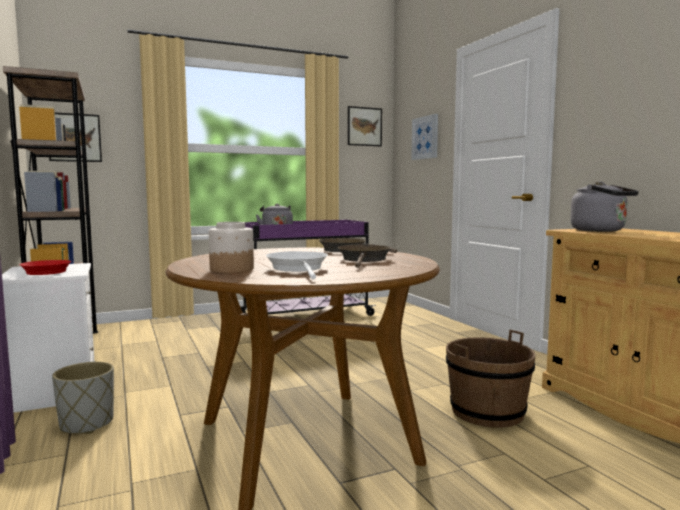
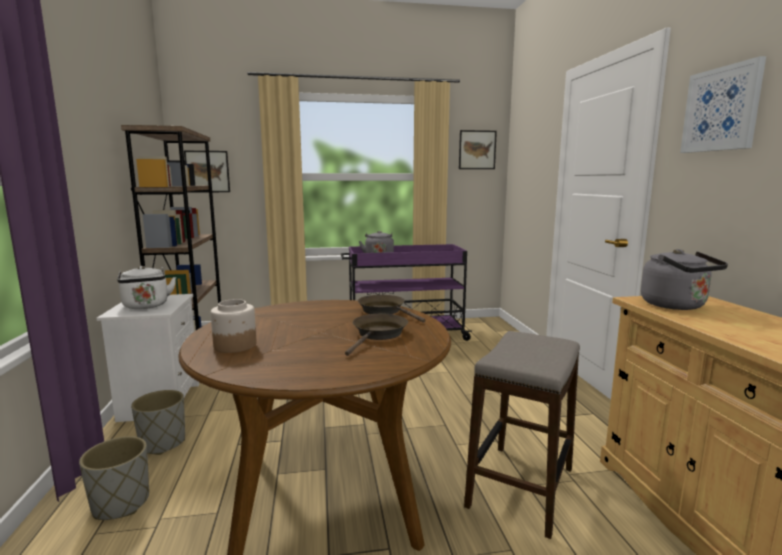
camera: 15 degrees right, 5 degrees up
red frying pan [19,260,71,275] -> white kettle [117,266,176,309]
white frying pan [266,251,328,279] -> none
picture [411,114,438,160] -> picture moved to [680,56,766,153]
brown bucket [446,330,535,428] -> stool [464,331,580,539]
none -> grey planter [79,436,149,520]

